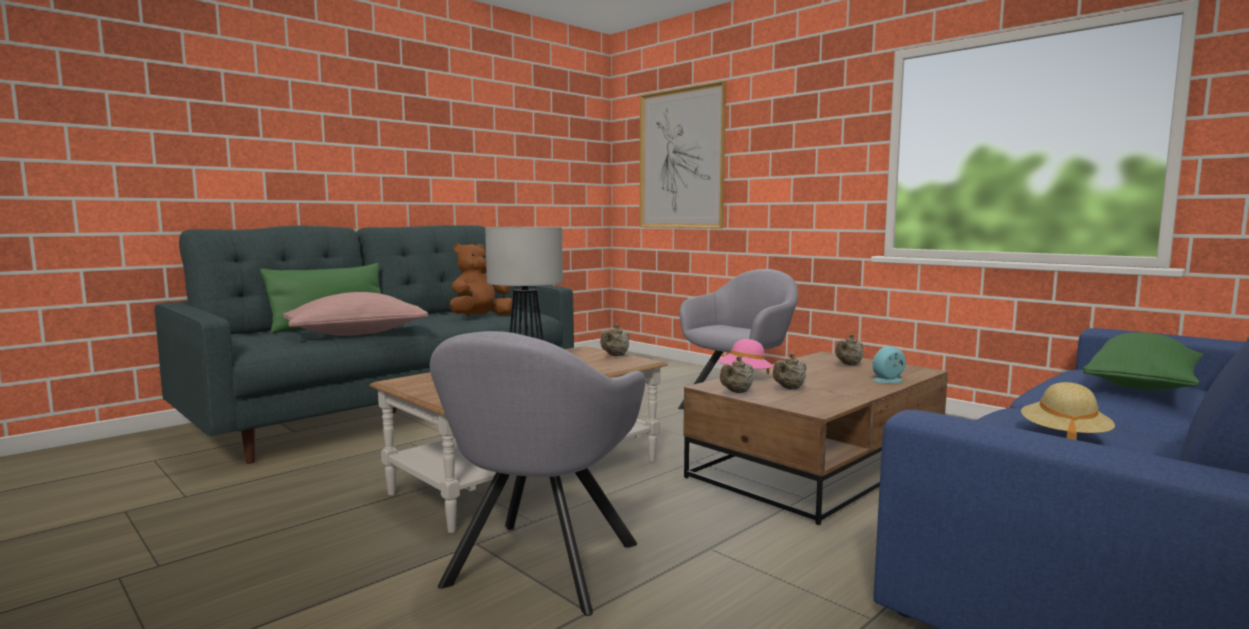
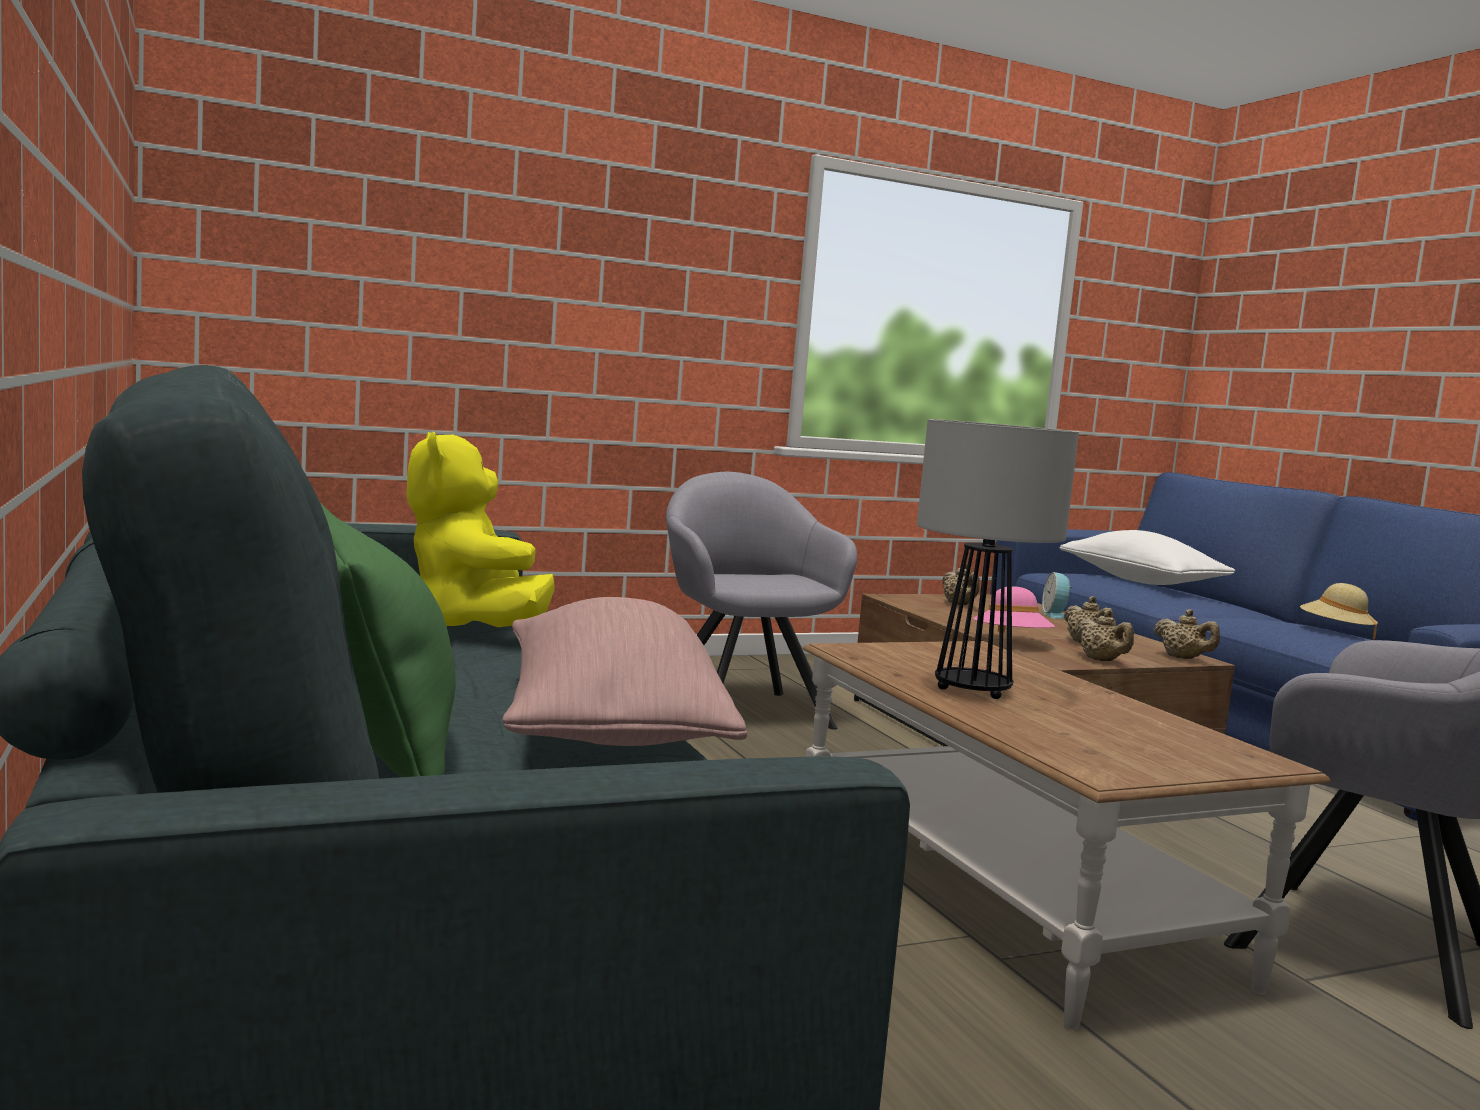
camera: 70 degrees left, 0 degrees up
brown plush toy [450,243,513,316] -> yellow plush toy [407,431,555,627]
beige teapot [600,324,630,356] -> beige teapot moved to [1154,610,1220,659]
picture [640,81,726,229] -> none
green pillow [1083,332,1203,391] -> white pillow [1060,530,1235,585]

